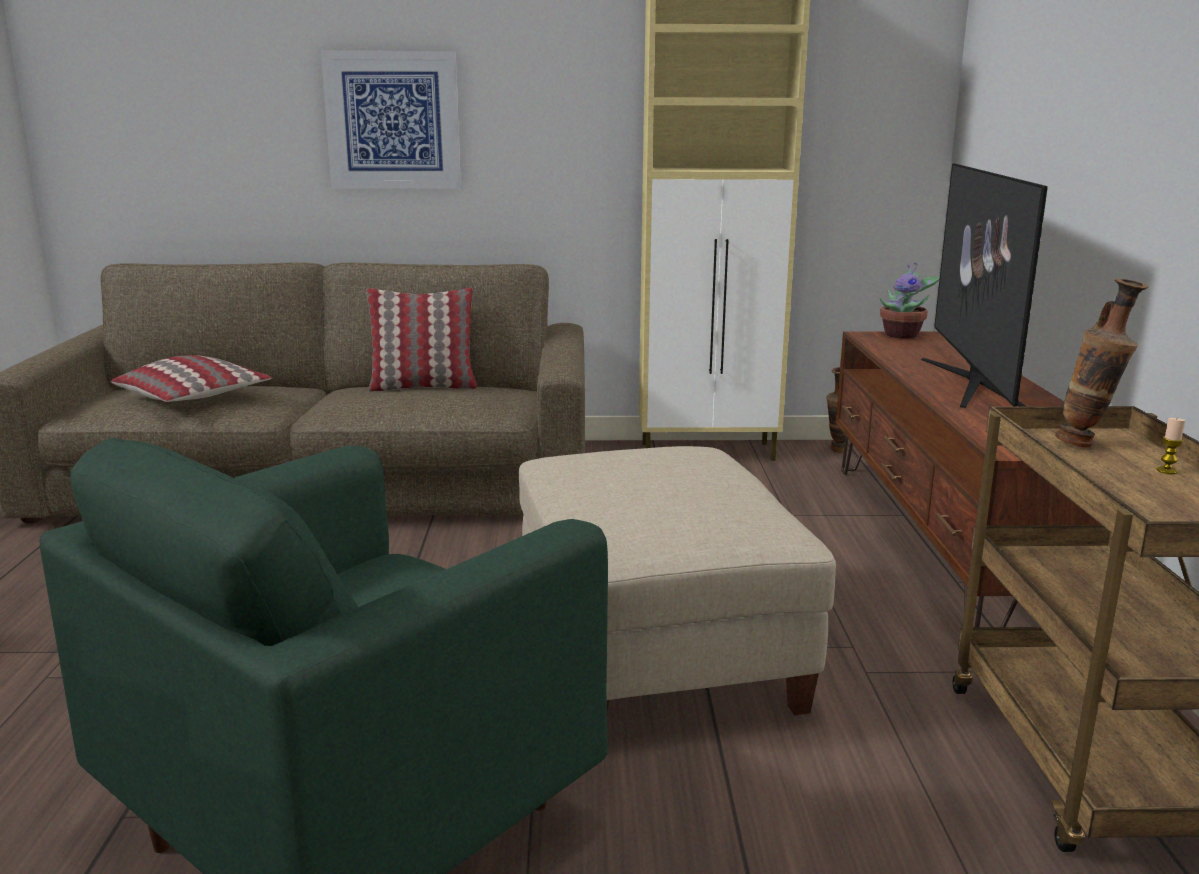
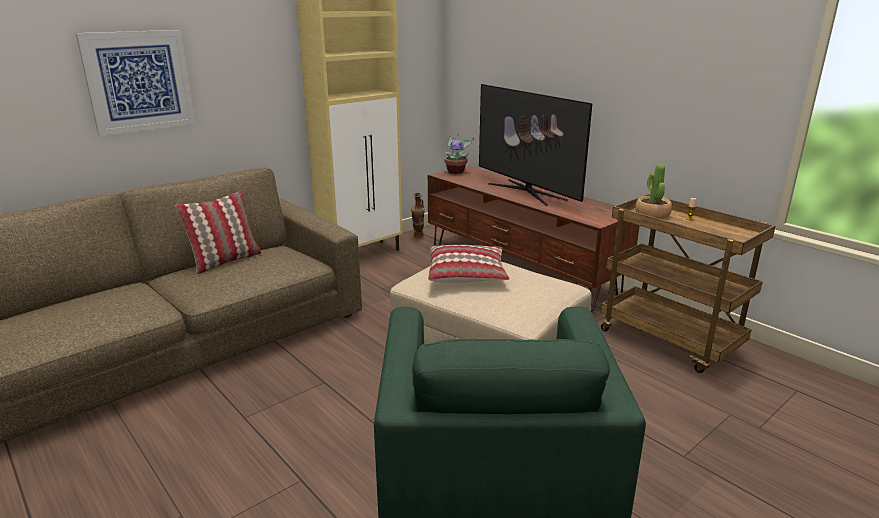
camera: 40 degrees left, 5 degrees up
pillow [111,355,271,402] -> pillow moved to [428,245,509,283]
vase [1055,279,1149,448] -> potted plant [635,164,672,219]

